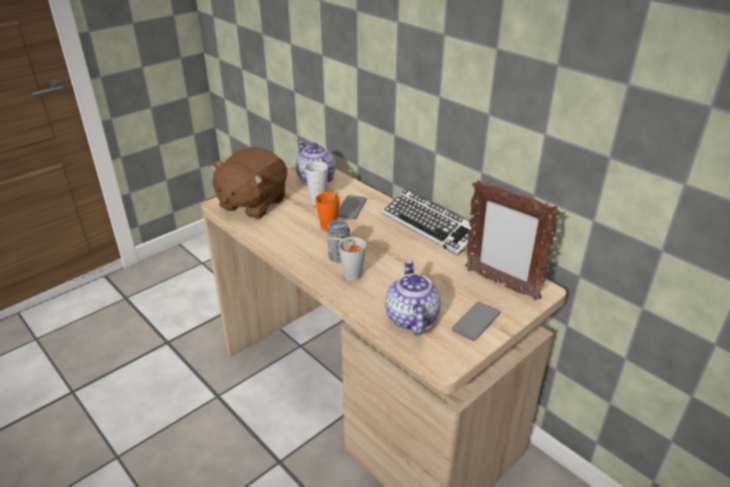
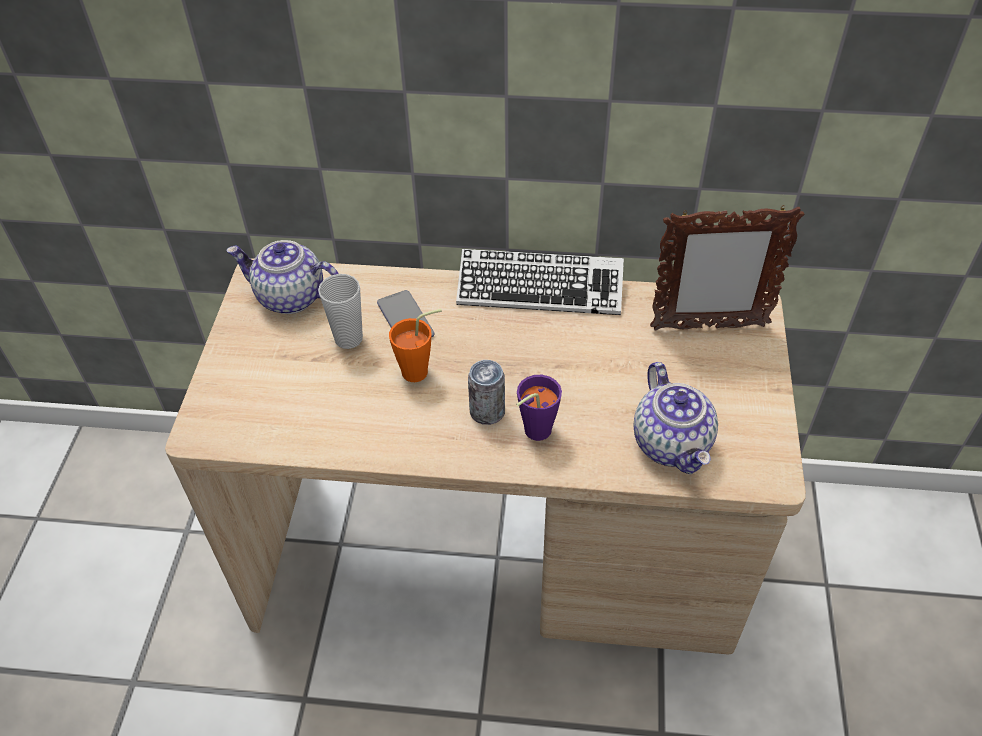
camera: 40 degrees left, 15 degrees up
brown plush toy [209,147,287,219] -> none
grey cup [329,237,366,281] -> purple cup [516,375,562,441]
teapot [385,260,441,336] -> teapot turned 150 degrees counterclockwise [634,362,718,474]
phone [452,302,500,341] -> none

